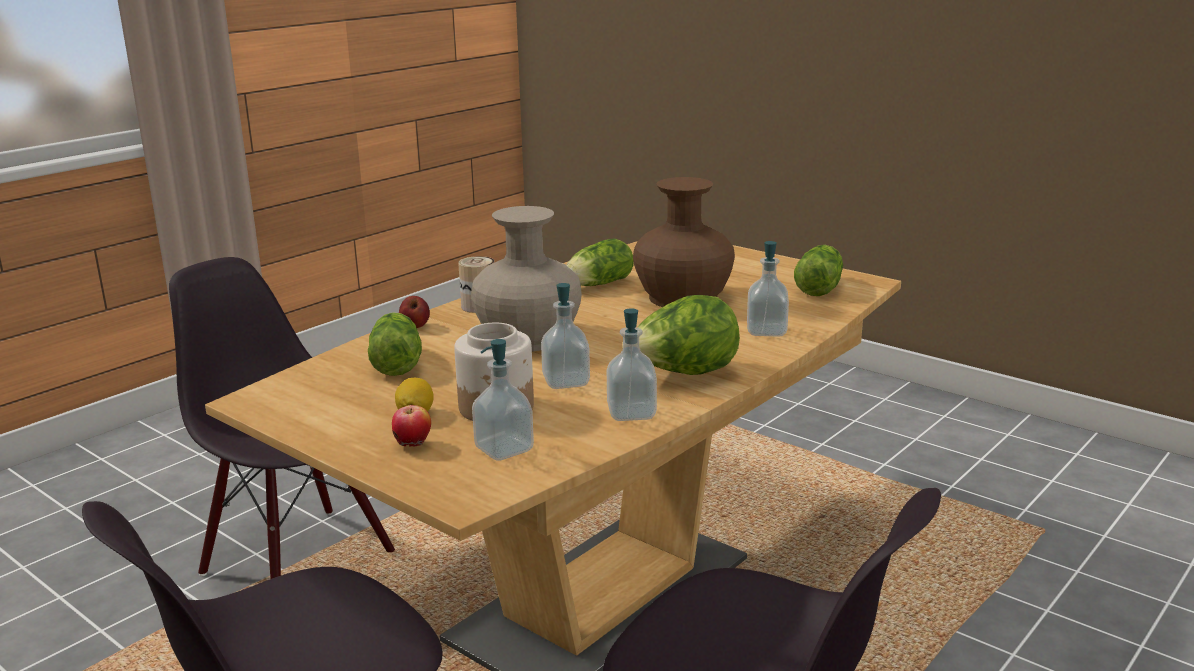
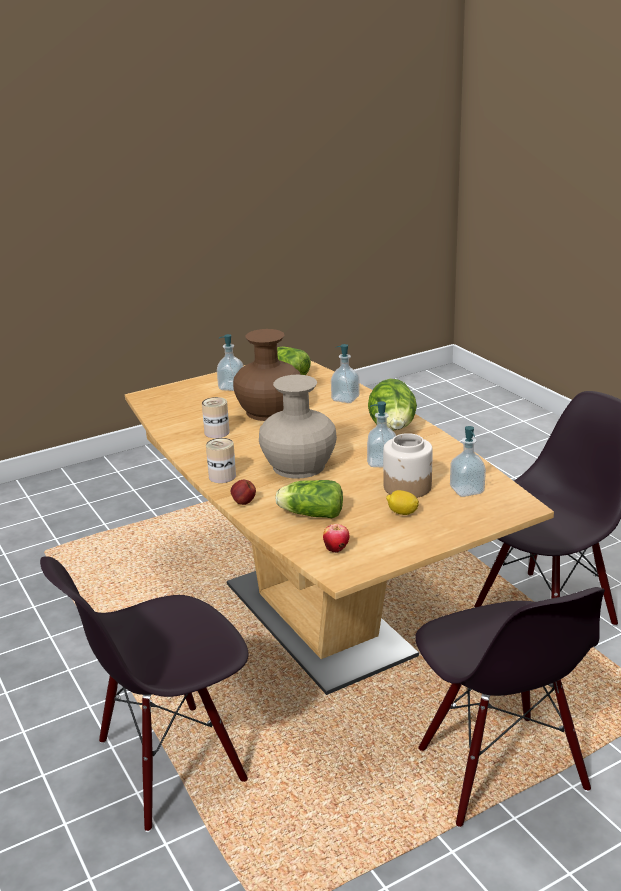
camera: 70 degrees left, 5 degrees up
apple [392,405,431,447] -> apple moved to [323,524,349,553]
lettuce [566,239,634,286] -> can [202,397,230,438]
soap dispenser [607,308,657,421] -> soap dispenser moved to [217,334,244,391]

